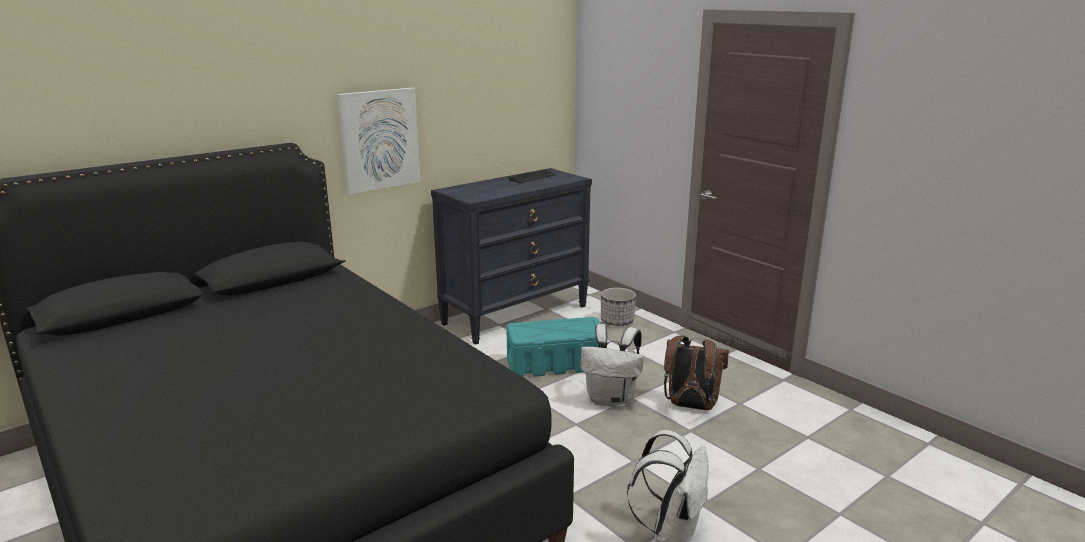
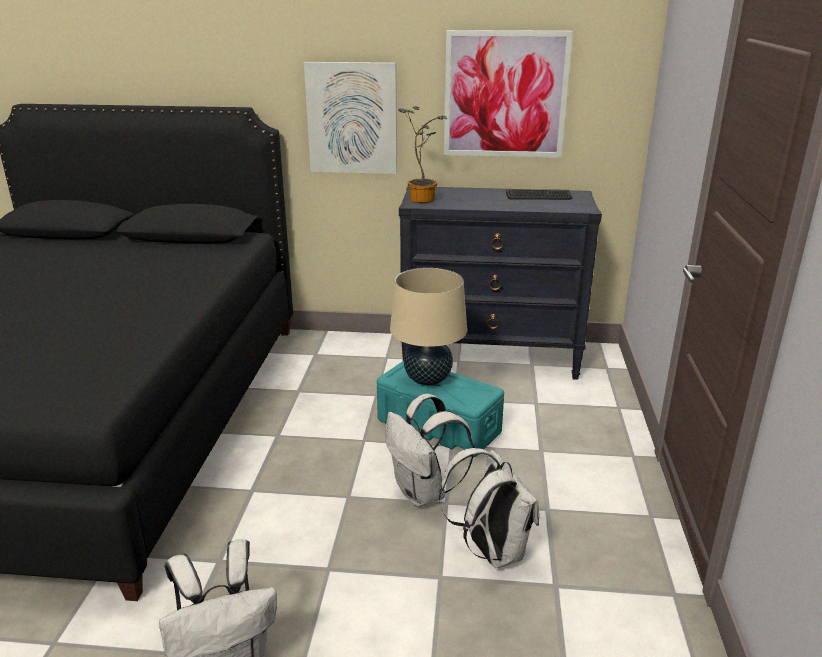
camera: 45 degrees right, 5 degrees up
planter [601,288,636,326] -> none
brown backpack [664,335,729,410] -> white backpack [439,448,539,568]
none -> beige table lamp [390,268,467,385]
none -> potted plant [398,106,447,203]
none -> picture [444,30,573,158]

